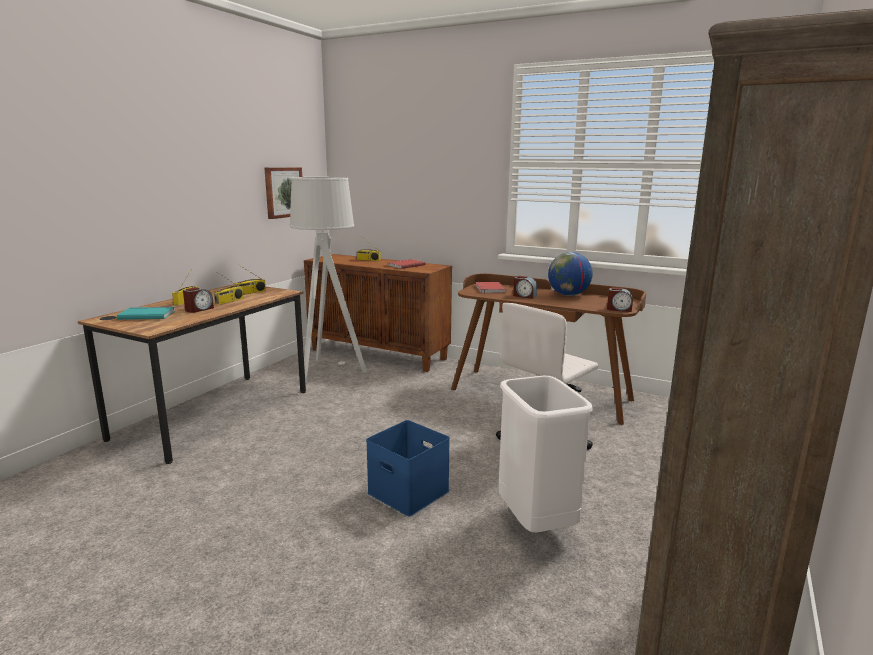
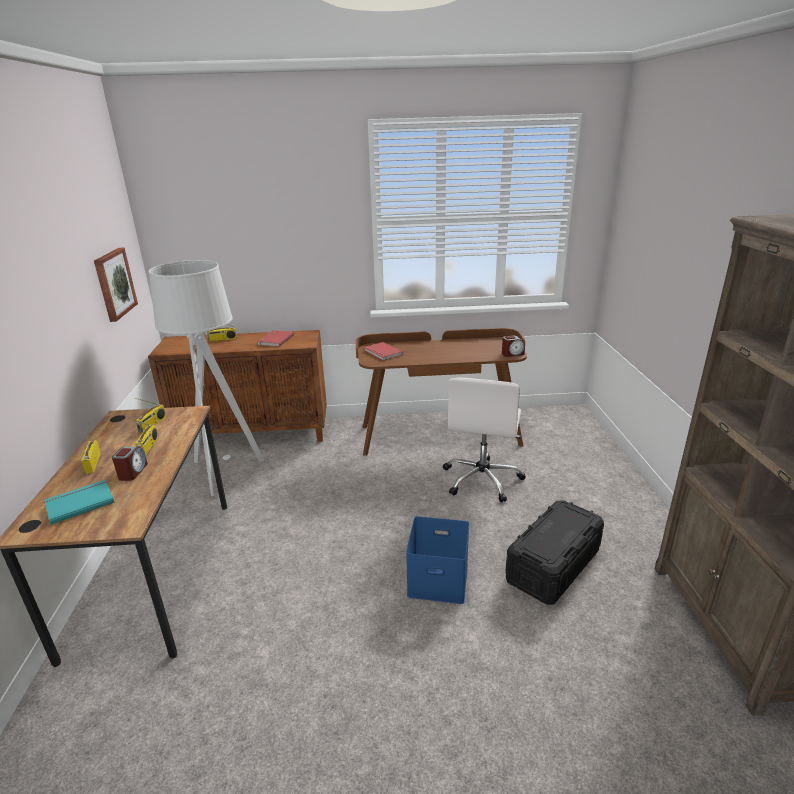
camera: 30 degrees left, 10 degrees up
white trash can [498,376,593,533] -> black storage box [505,500,604,605]
alarm clock [513,276,537,299] -> none
globe [548,252,593,296] -> none

